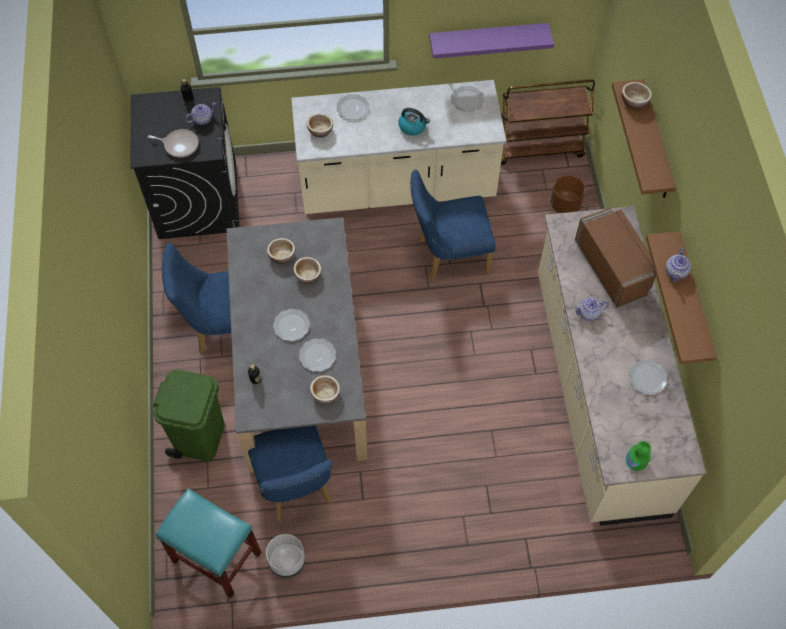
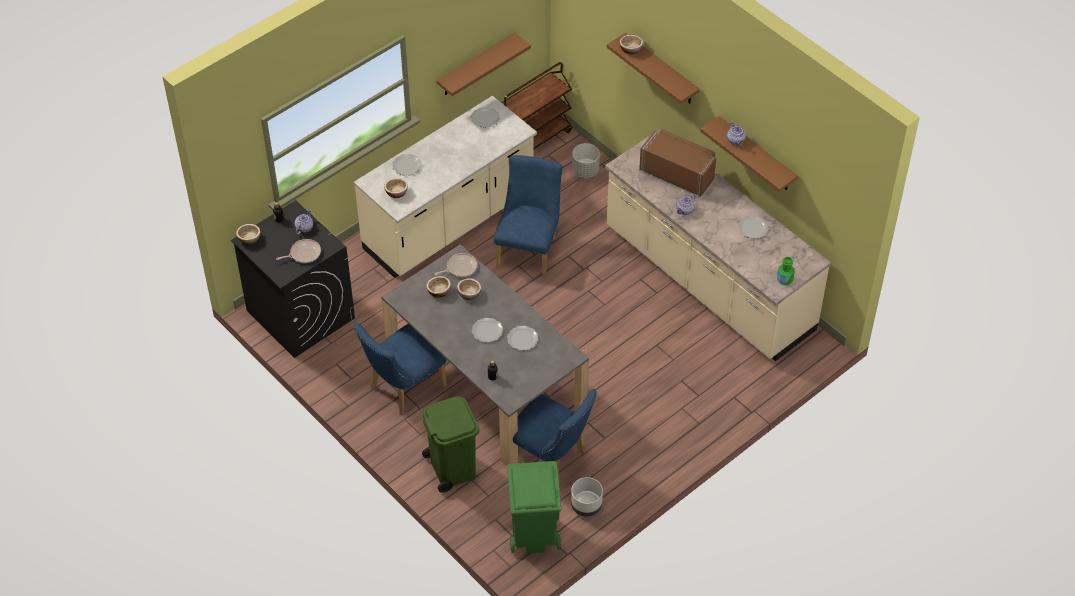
camera: 35 degrees left, 10 degrees down
turquoise stool [155,488,261,598] -> green trash can [507,461,562,554]
bowl [310,375,340,404] -> bowl moved to [236,224,261,245]
kettle [398,108,430,136] -> none
blue chair [410,169,496,281] -> blue chair turned 150 degrees clockwise [494,155,563,278]
purple shelf [429,23,554,59] -> brown shelf [436,32,531,96]
brown planter [551,176,585,213] -> grey planter [572,143,600,178]
none -> frying pan [434,253,477,277]

